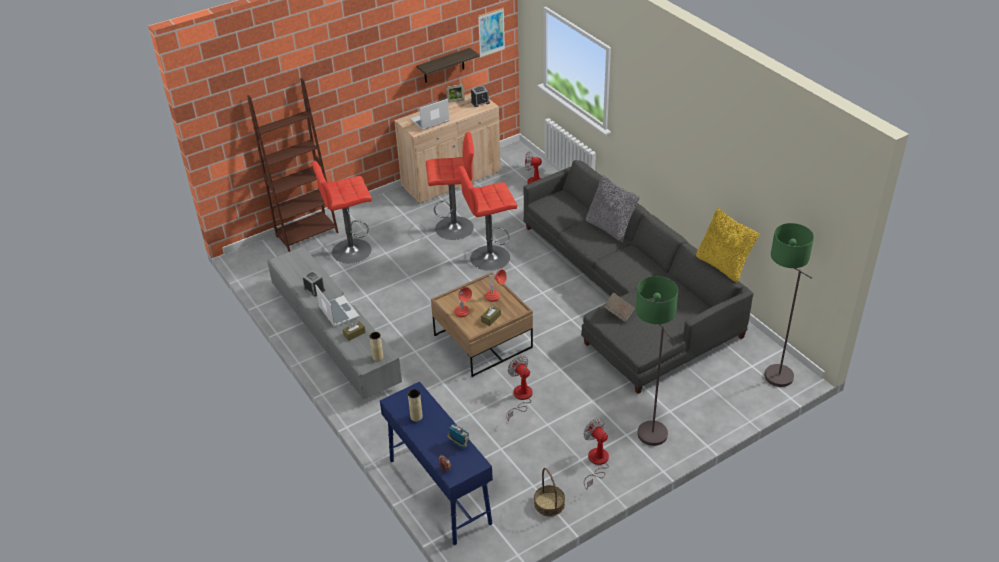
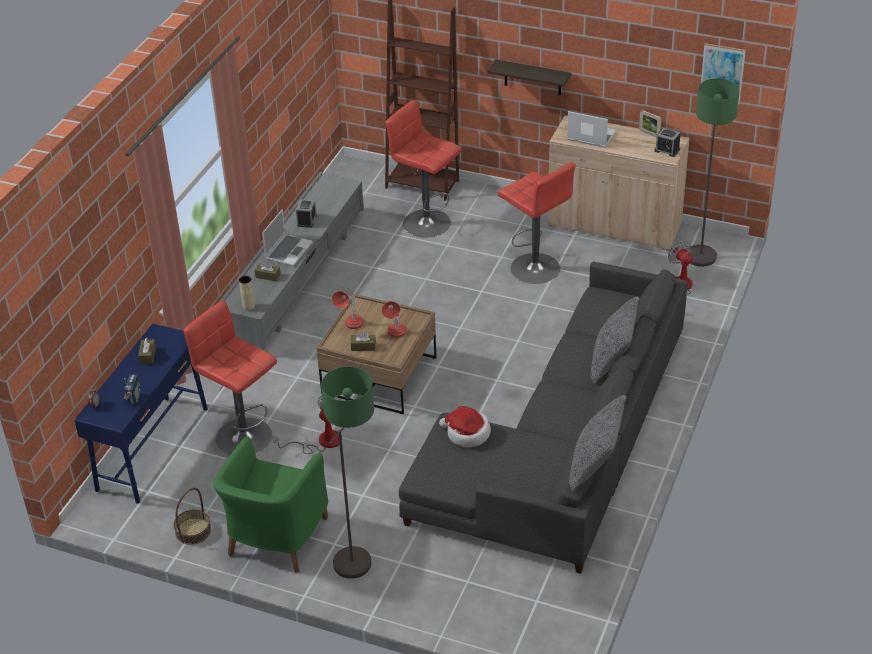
camera: 55 degrees right, 0 degrees up
beige vase [408,389,423,422] -> brown tissue box [138,338,156,364]
shelf [417,48,480,83] -> shelf moved to [487,59,572,95]
red stool [458,166,517,271] -> red stool moved to [184,301,277,455]
fan [584,419,609,489] -> green armchair [213,436,328,573]
brown book [603,292,635,322] -> hat [439,406,491,447]
yellow pillow [696,208,760,282] -> grey pillow [569,395,626,491]
green floor lamp [764,223,814,387] -> green floor lamp moved to [688,78,739,267]

